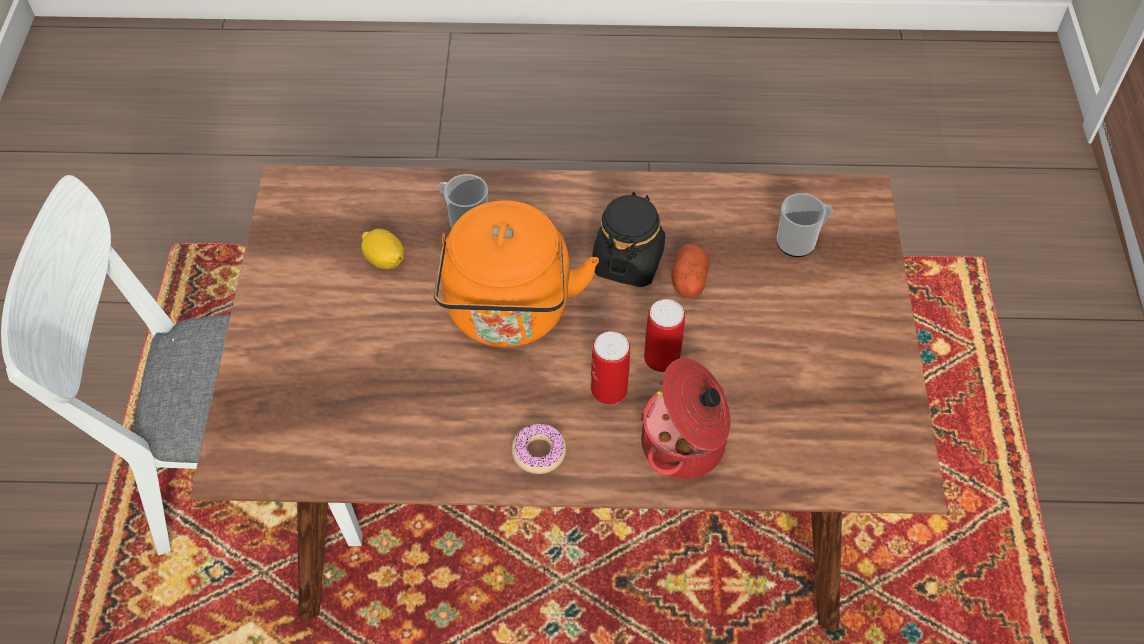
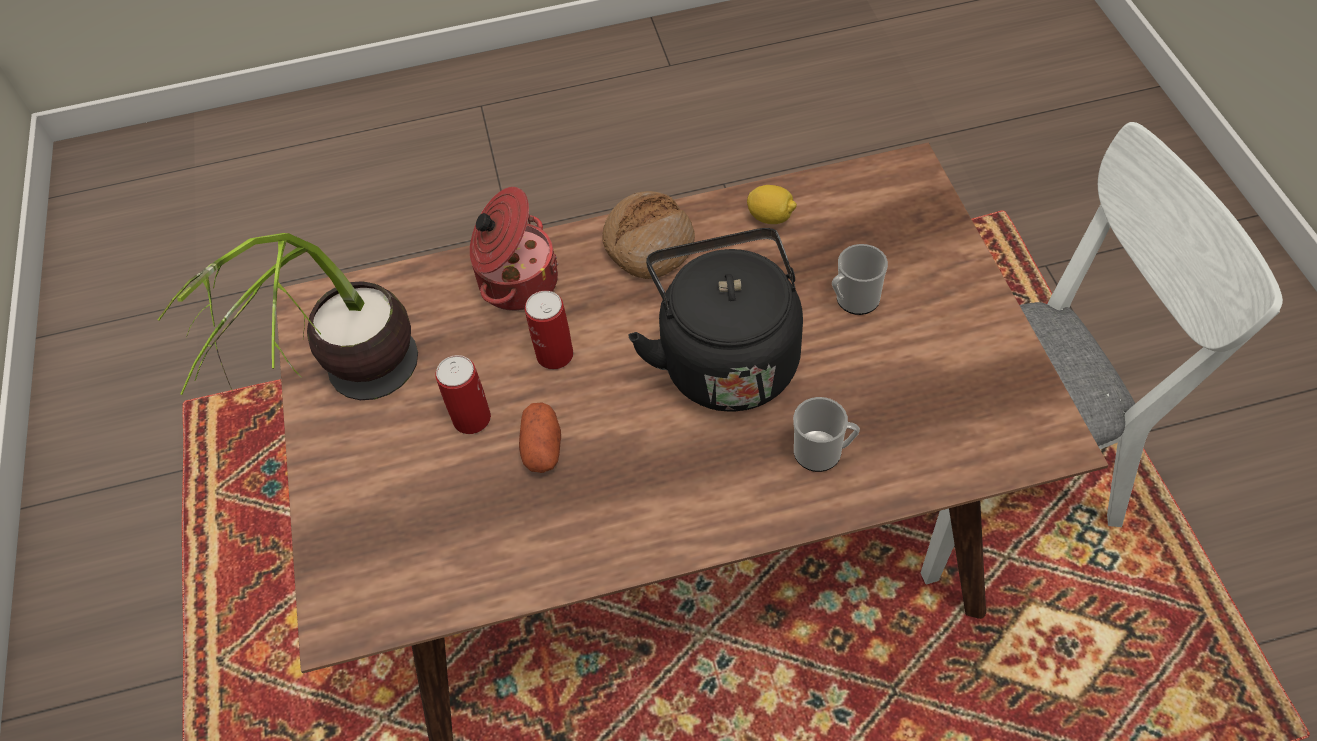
camera: 170 degrees right, 0 degrees up
lemon [361,229,404,269] -> lemon moved to [747,185,797,224]
orange kettle [434,201,599,347] -> black kettle [628,228,803,411]
donut [511,424,566,474] -> bread [602,191,695,279]
can [591,331,630,405] -> can moved to [435,355,491,434]
black jar [592,192,665,287] -> none
mug [777,193,833,257] -> mug moved to [832,244,888,315]
none -> potted plant [158,233,418,400]

